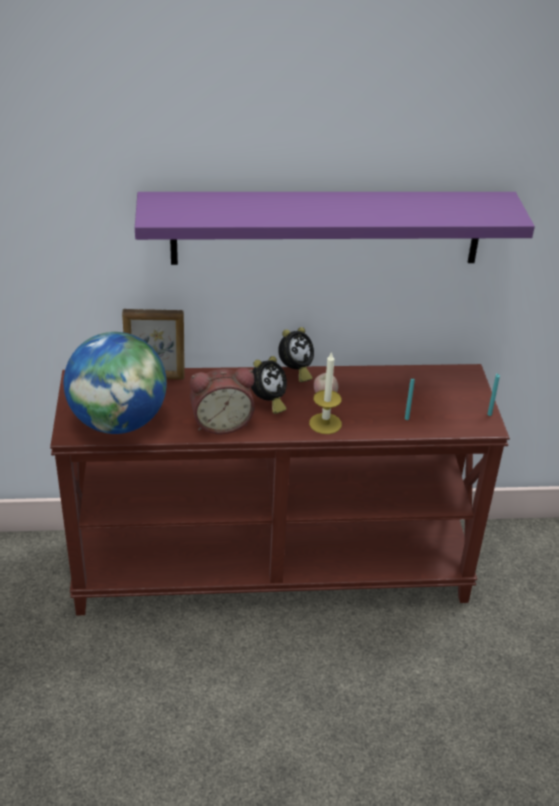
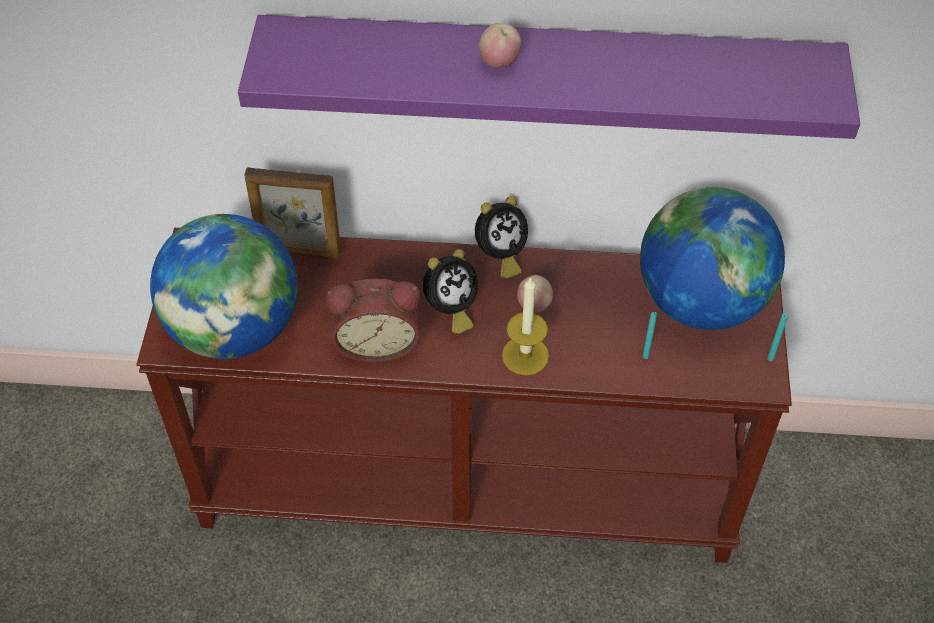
camera: 10 degrees right, 15 degrees up
none -> apple [479,23,521,68]
none -> globe [640,187,785,330]

